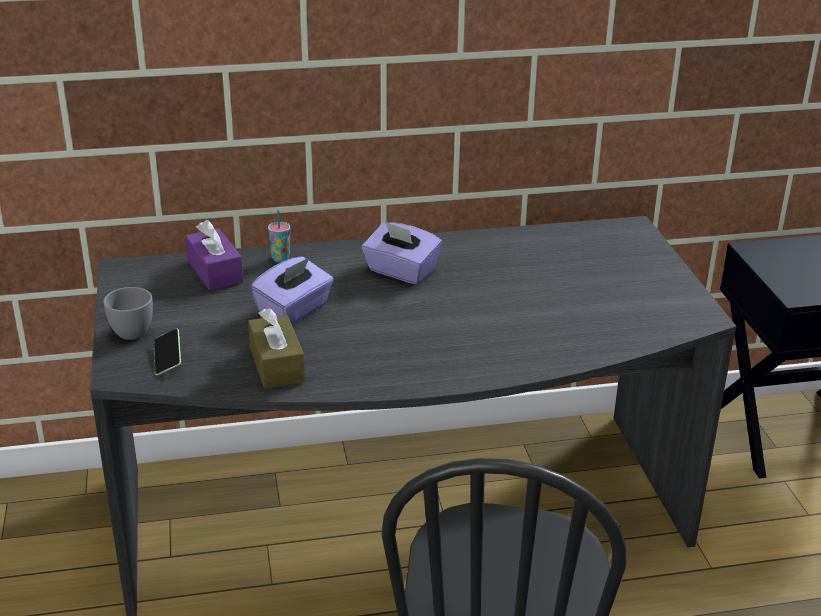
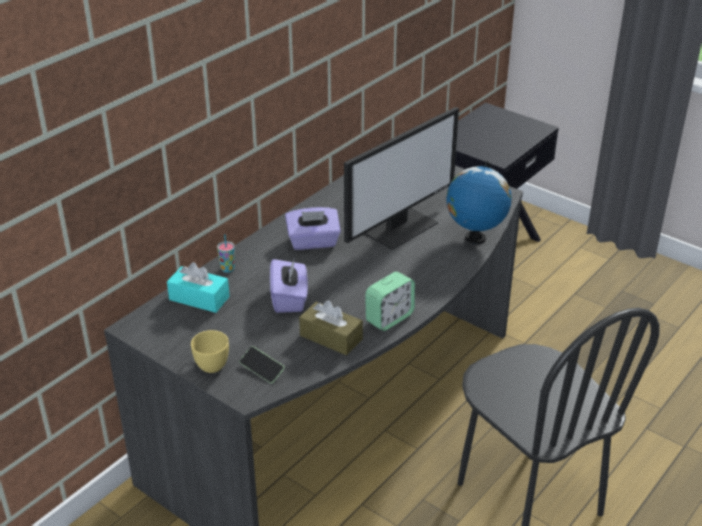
camera: 40 degrees left, 5 degrees up
grey cup [103,287,153,340] -> yellow cup [191,330,229,373]
purple tissue box [185,220,244,290] -> turquoise tissue box [167,262,230,313]
none -> monitor [344,107,459,250]
none -> alarm clock [365,271,415,331]
none -> globe [446,161,512,244]

